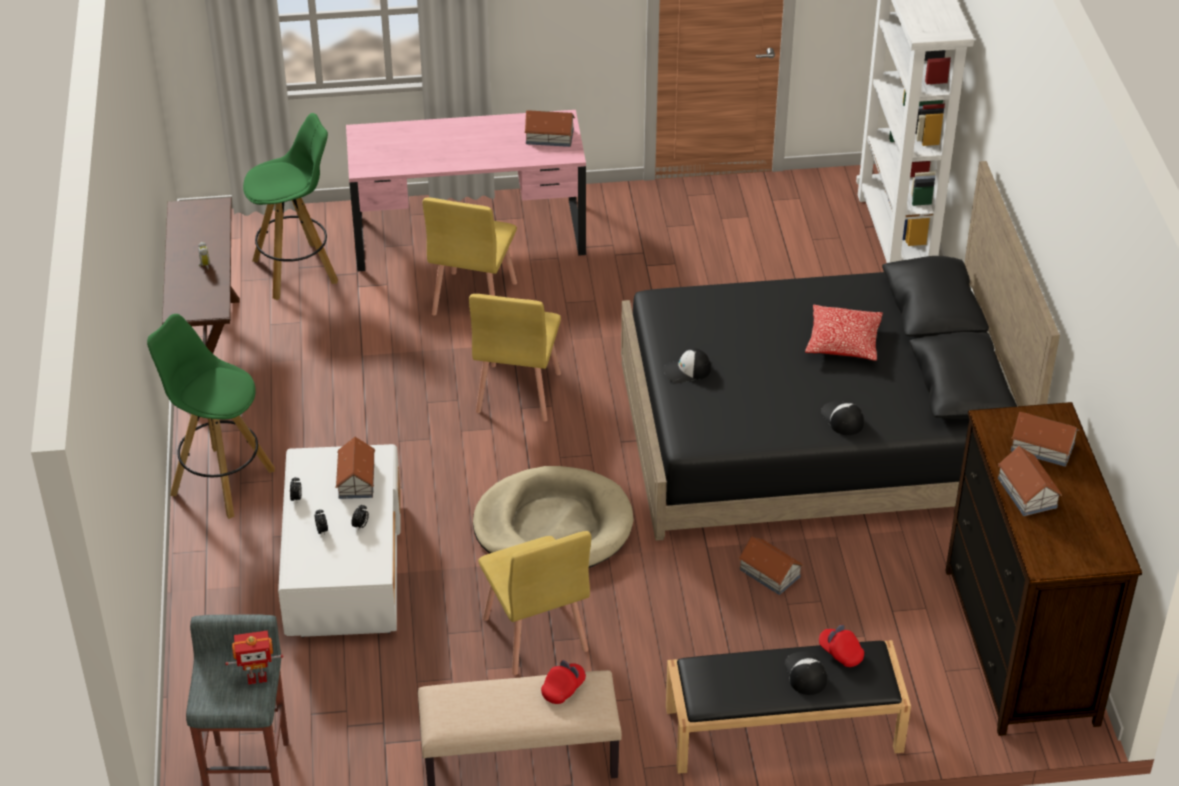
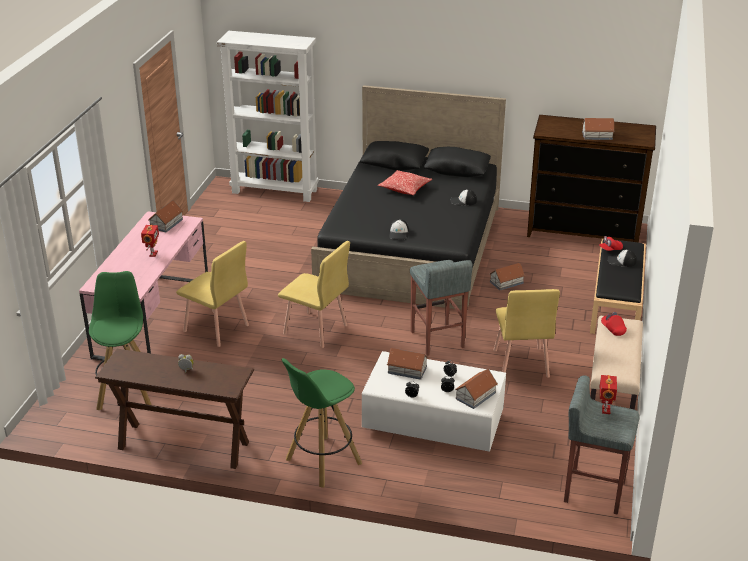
camera: 70 degrees left, 10 degrees down
beige dog bed [473,466,634,568] -> grey stool [410,260,473,356]
yellow chair [478,531,591,675] -> yellow chair turned 90 degrees clockwise [493,289,560,378]
toy house [1011,412,1080,467] -> toy house moved to [455,369,498,409]
none -> toy robot [141,225,159,257]

